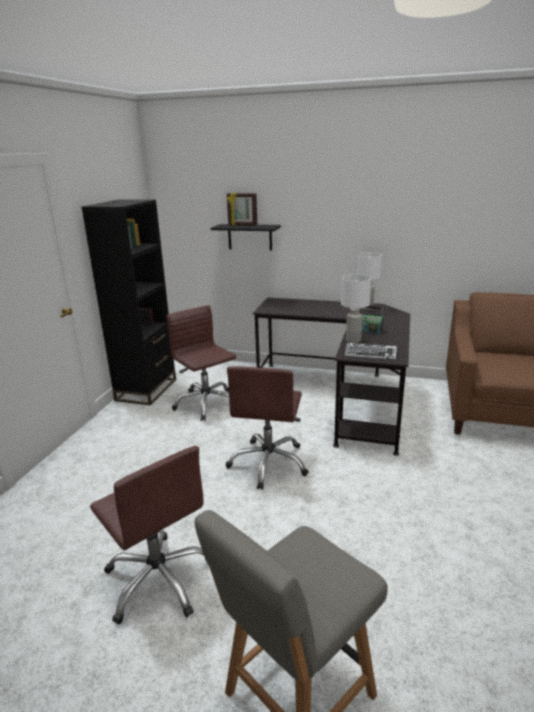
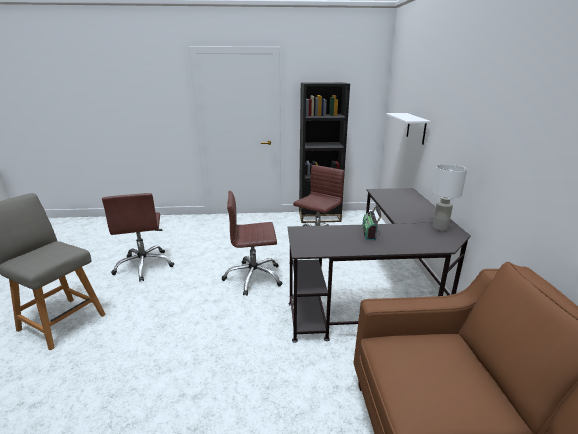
camera: 70 degrees right, 0 degrees up
brown office chair [90,446,206,624] -> brown office chair turned 45 degrees counterclockwise [102,193,174,281]
black shelf [211,224,281,251] -> white shelf [386,113,431,145]
picture frame [226,192,257,226] -> none
white table lamp [341,274,371,343] -> none
keyboard [345,343,397,360] -> none

